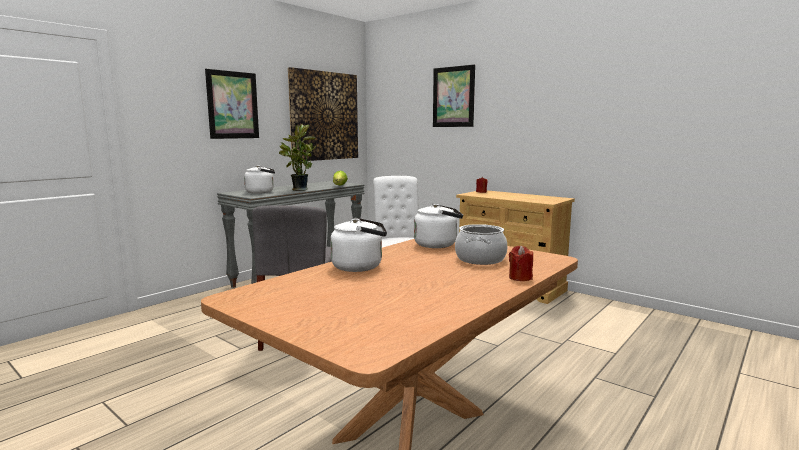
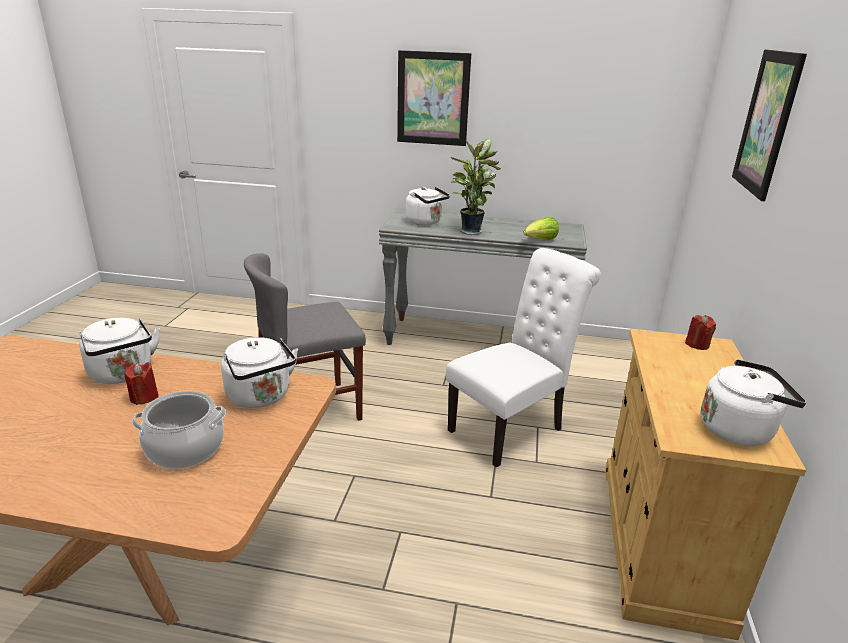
camera: 60 degrees right, 15 degrees up
picture [288,67,358,162] -> none
red candle [509,245,533,281] -> red candle moved to [124,362,159,405]
none -> white kettle [701,359,806,446]

